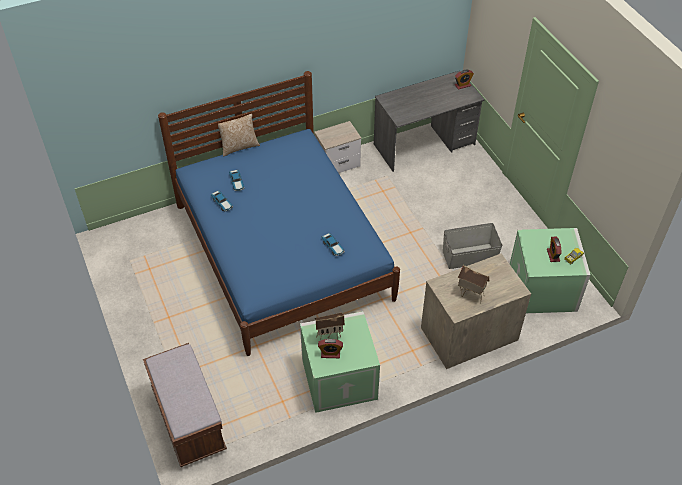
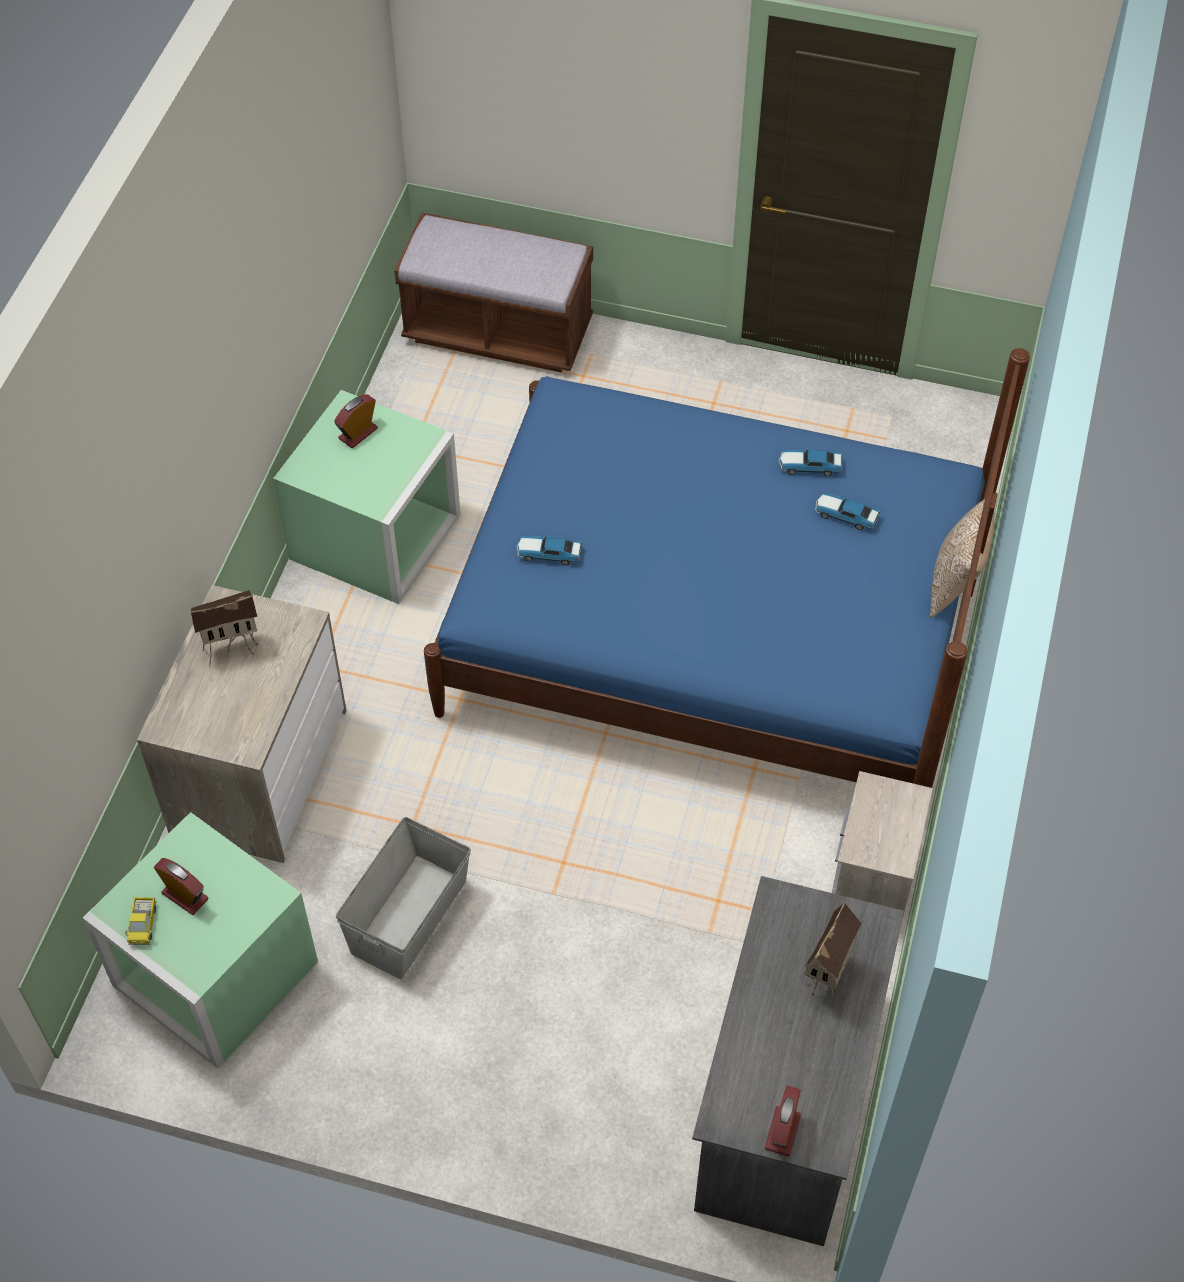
camera: 130 degrees right, 5 degrees up
toy house [315,312,345,341] -> toy house moved to [804,902,862,996]

